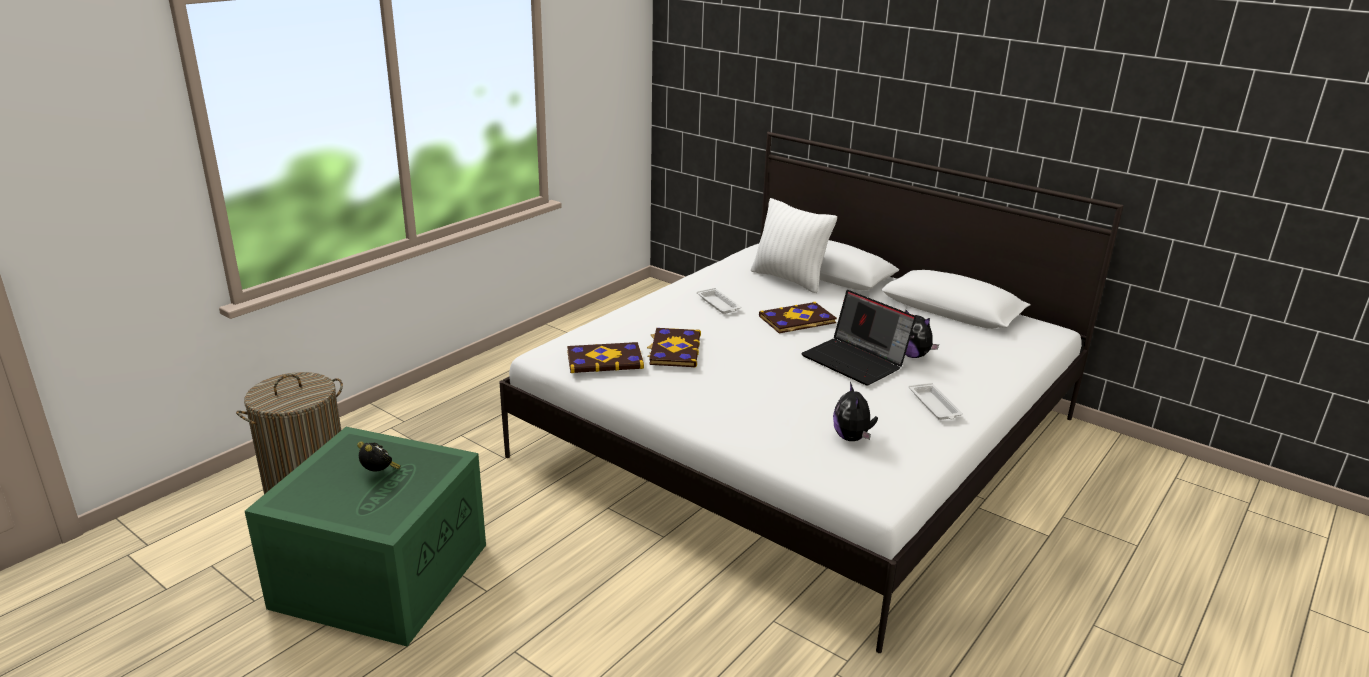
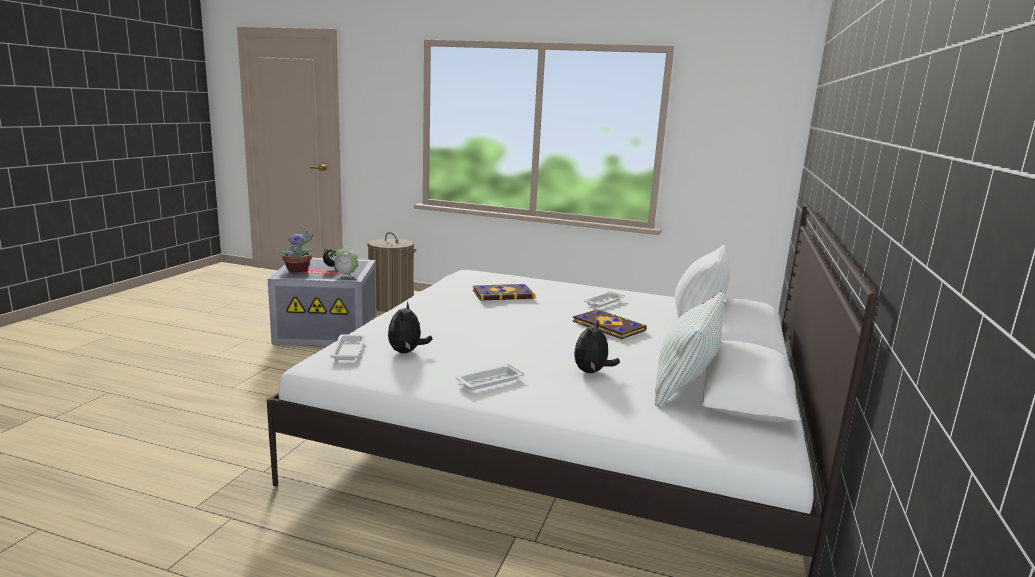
camera: 70 degrees right, 10 degrees down
green storage box [245,427,486,646] -> grey storage box [268,258,376,346]
book [567,342,644,373] -> none
laptop [801,290,916,386] -> none
plush toy [833,382,878,441] -> plush toy turned 60 degrees counterclockwise [388,302,433,353]
none -> potted plant [278,227,315,273]
none -> white tray [330,334,365,360]
none -> alarm clock [335,246,358,278]
none -> pillow [655,291,725,407]

